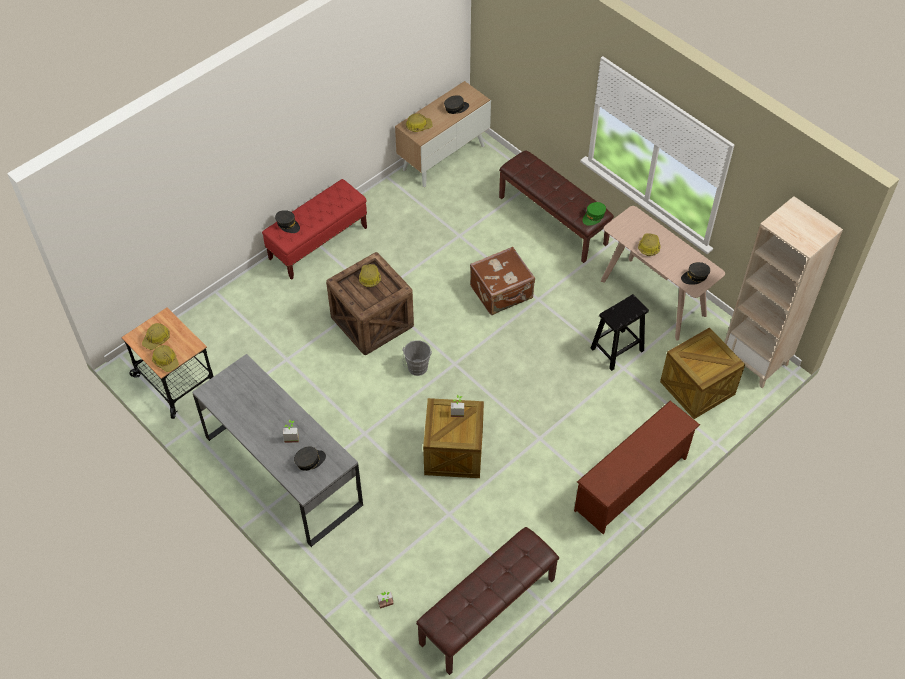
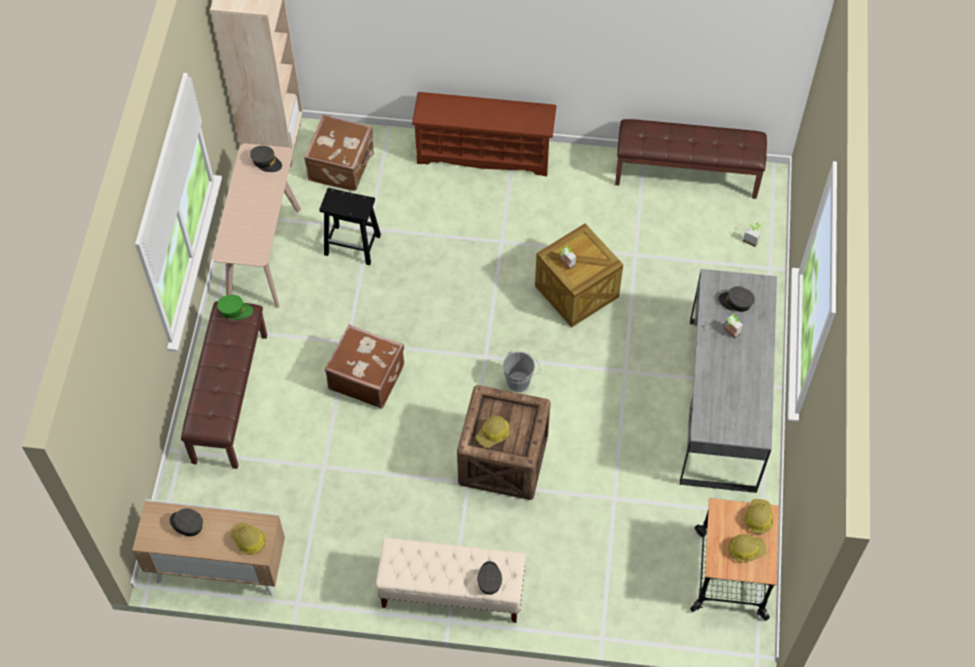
camera: 130 degrees left, 5 degrees up
red bench [262,179,367,280] -> beige bench [376,538,525,623]
hard hat [638,233,660,256] -> none
crate [660,327,745,419] -> brown suitcase [304,115,374,191]

